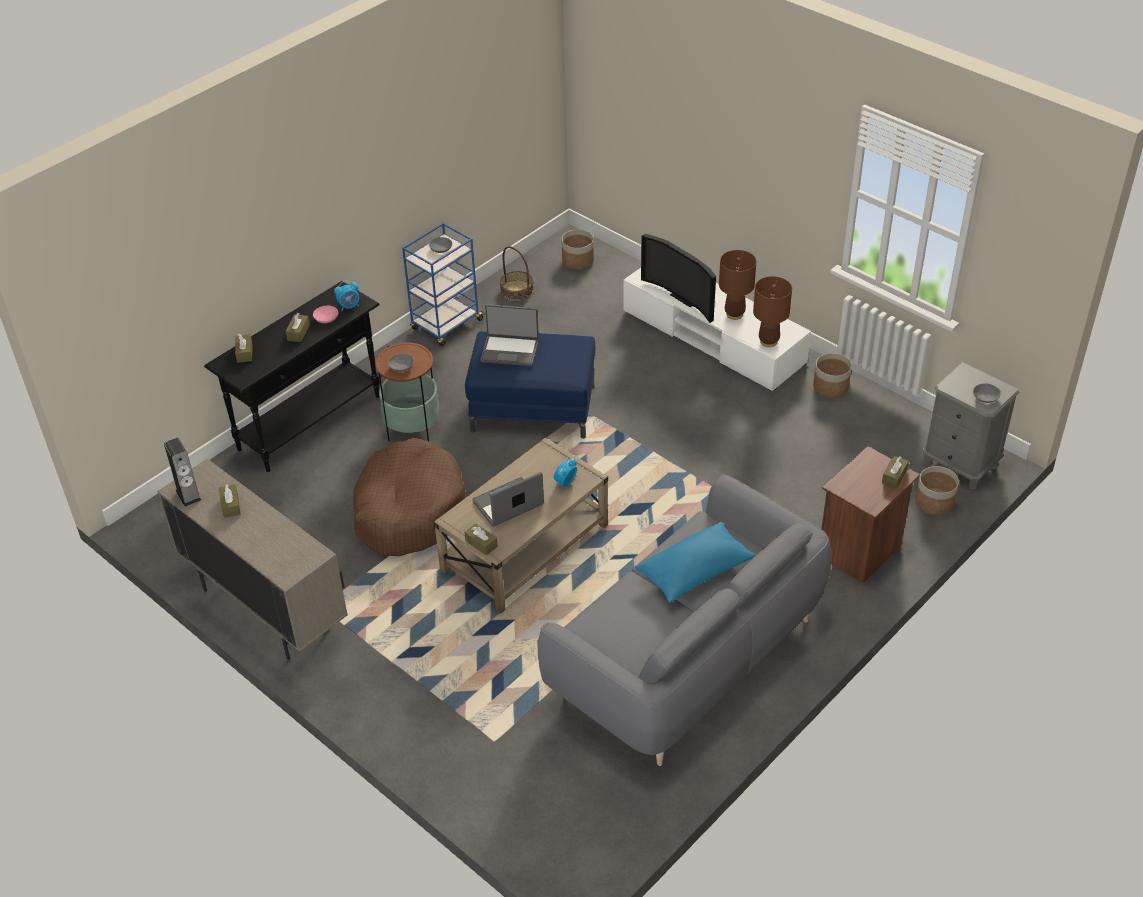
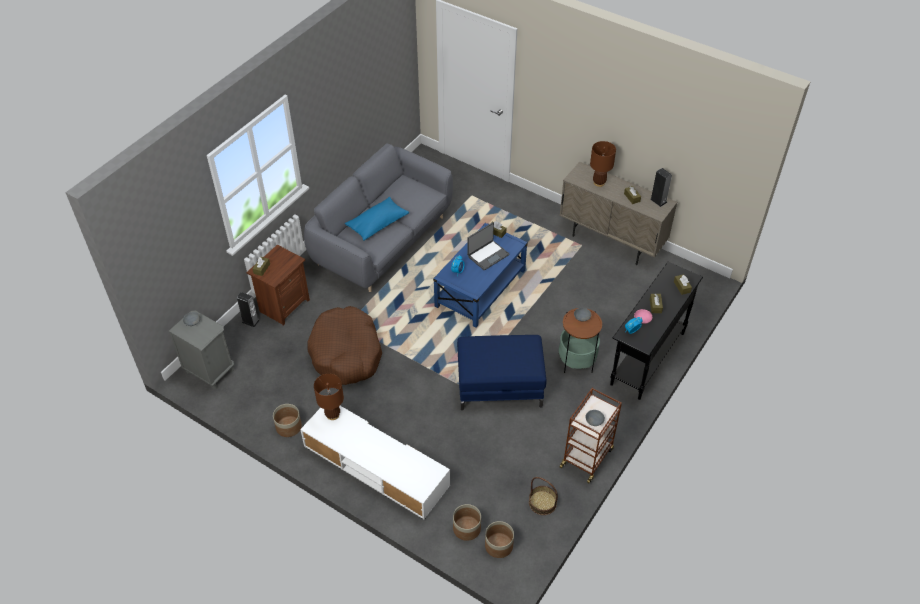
camera: 170 degrees right, 5 degrees up
brown dog bed [353,437,466,556] -> brown dog bed moved to [307,306,382,385]
blue cart [402,223,486,346] -> brown cart [560,388,622,483]
beige coffee table [434,438,608,614] -> blue coffee table [433,223,528,328]
laptop [480,304,539,366] -> none
television [641,234,716,323] -> none
brown table lamp [719,250,756,320] -> brown table lamp moved to [590,141,616,187]
planter [915,466,959,515] -> planter moved to [453,504,481,541]
none -> speaker [237,292,260,327]

